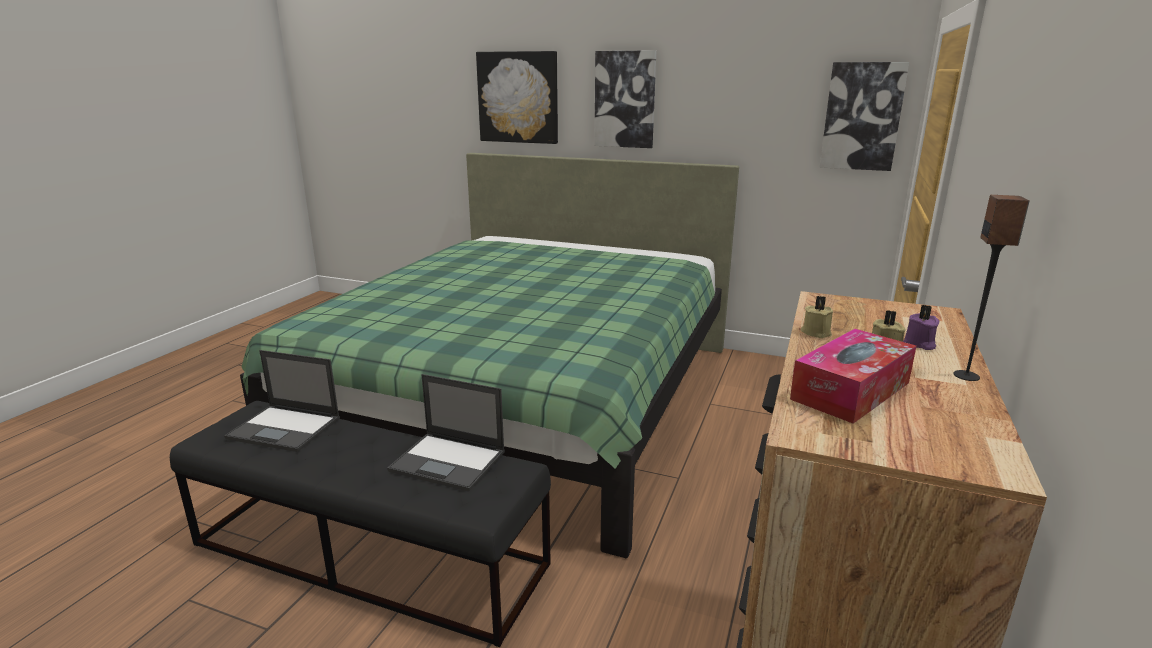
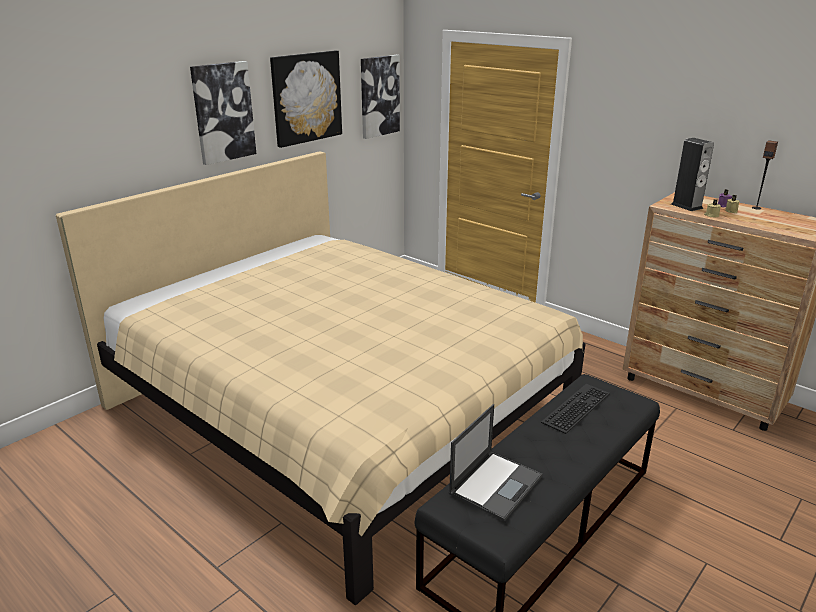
camera: 70 degrees left, 5 degrees up
green bed [240,153,739,558] -> beige bed [56,151,585,605]
laptop [387,374,505,492] -> keyboard [541,384,610,434]
picture [476,51,558,144] -> picture moved to [270,50,342,148]
tissue box [790,329,916,424] -> none
none -> speaker [671,138,714,211]

